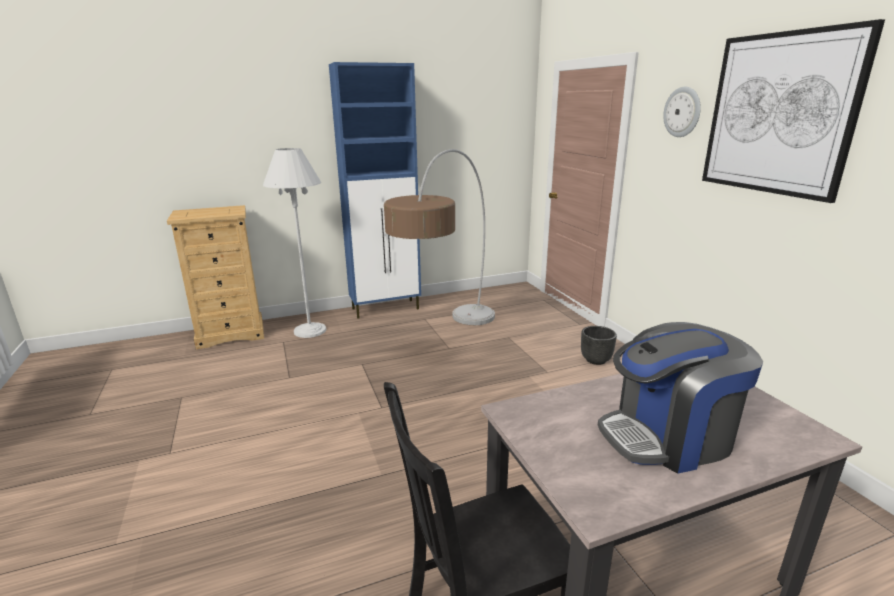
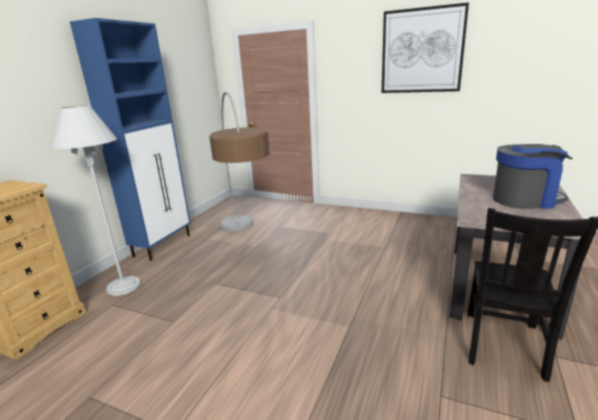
camera: 45 degrees left, 0 degrees up
black planter [581,326,617,365] -> none
coffee machine [598,322,763,474] -> coffee machine turned 120 degrees counterclockwise [493,144,573,209]
wall clock [663,87,701,137] -> none

